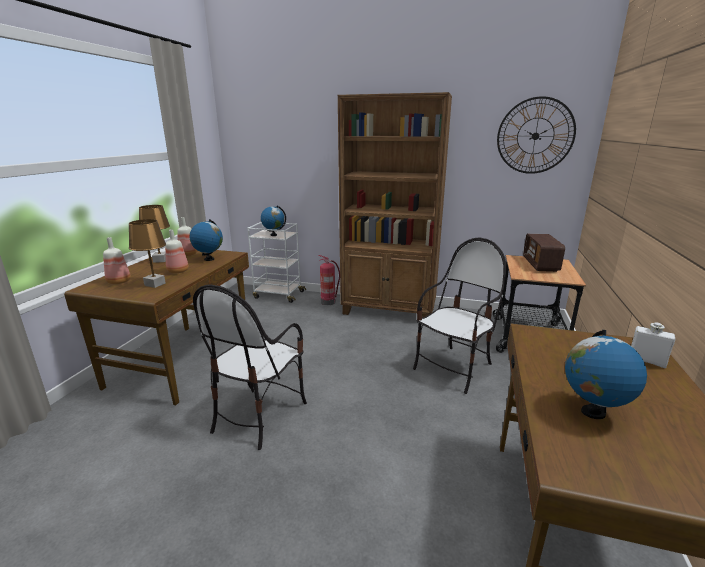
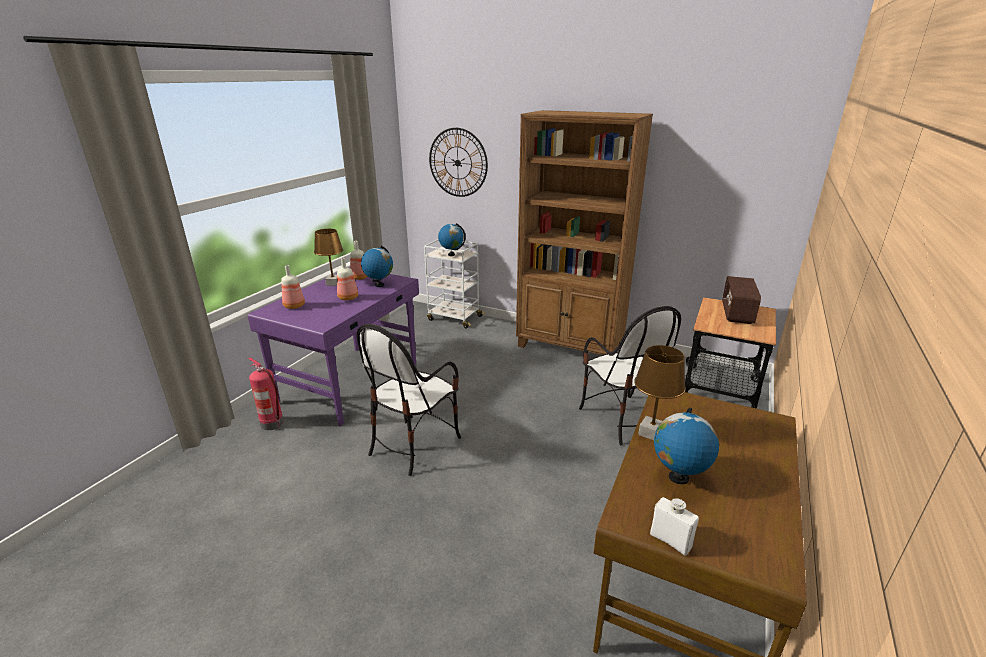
camera: 10 degrees right, 5 degrees up
brown desk [64,250,249,405] -> purple desk [248,267,419,426]
brown table lamp [129,219,166,288] -> brown table lamp moved to [634,345,686,440]
fire extinguisher [318,255,340,305] -> fire extinguisher moved to [248,358,284,430]
chair [413,238,506,394] -> chair turned 105 degrees clockwise [579,306,681,446]
wall clock [497,96,576,174] -> wall clock moved to [429,128,488,197]
white bottle [631,322,675,368] -> white bottle moved to [650,497,699,556]

